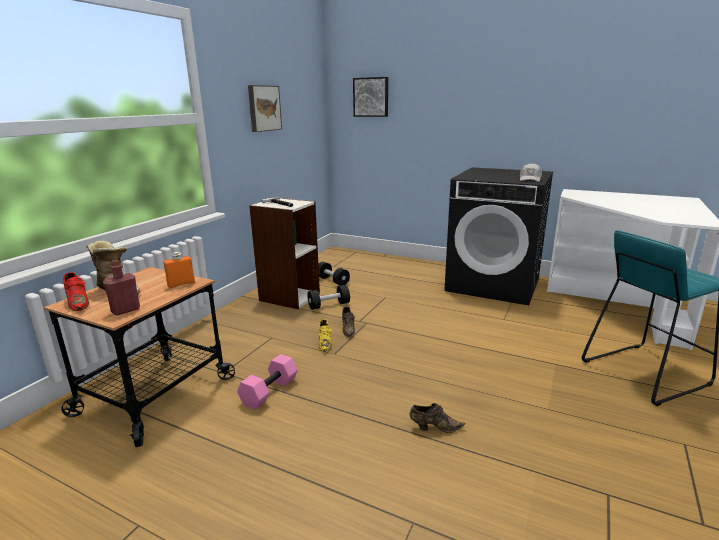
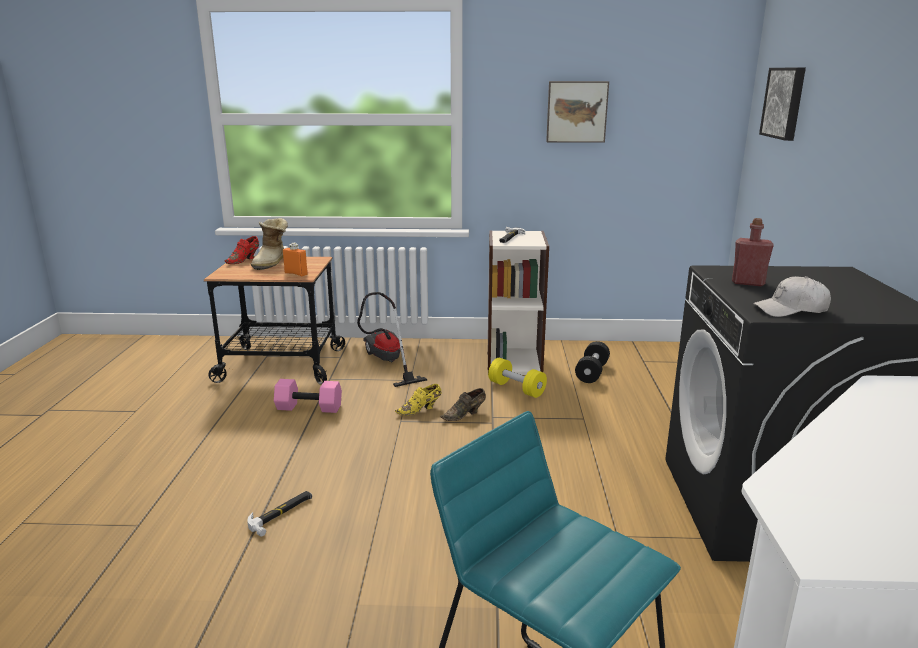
camera: 65 degrees right, 0 degrees up
red bottle [103,260,140,315] -> red bottle moved to [732,218,774,286]
black dumbbell [308,285,350,310] -> yellow dumbbell [488,358,547,398]
brown shoe [409,403,465,433] -> hammer [247,491,312,537]
none -> vacuum cleaner [357,292,427,387]

